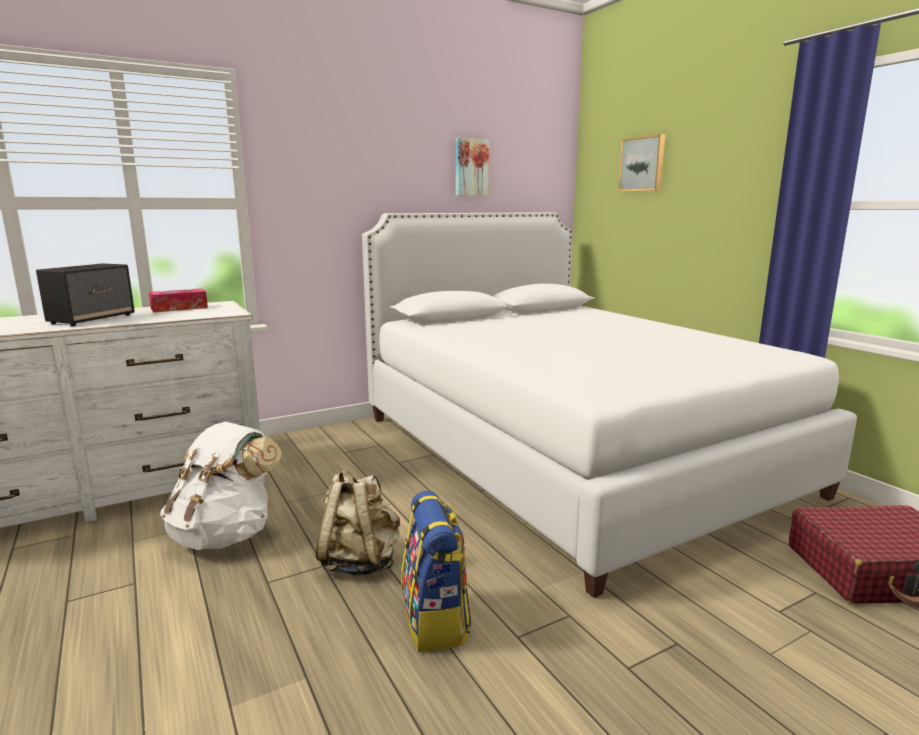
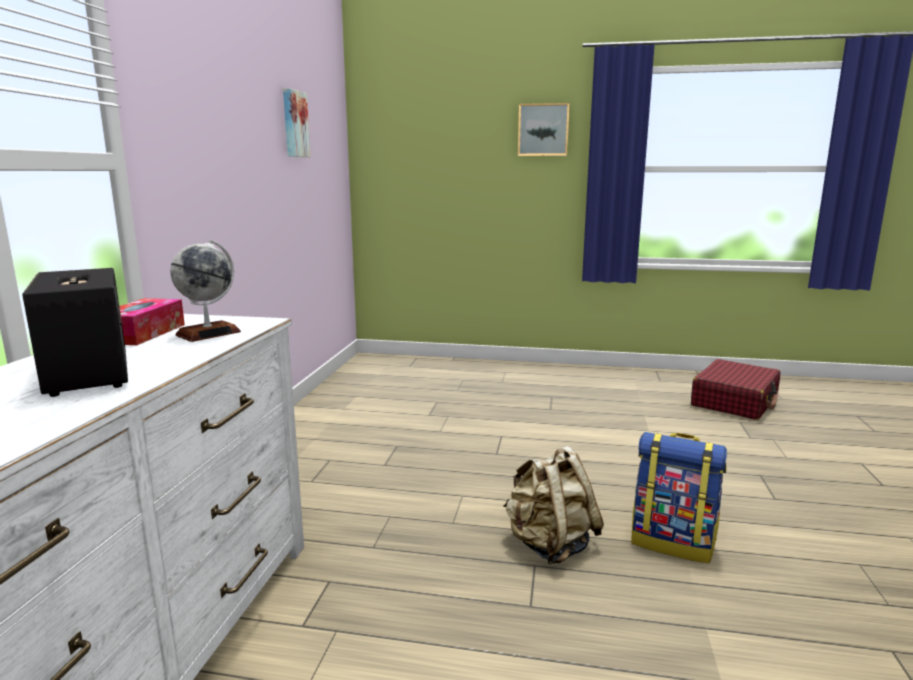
camera: 50 degrees left, 0 degrees up
white backpack [160,422,282,550] -> none
white bed [362,212,857,598] -> none
picture [618,134,665,192] -> picture moved to [518,103,570,156]
none -> globe [170,239,241,342]

